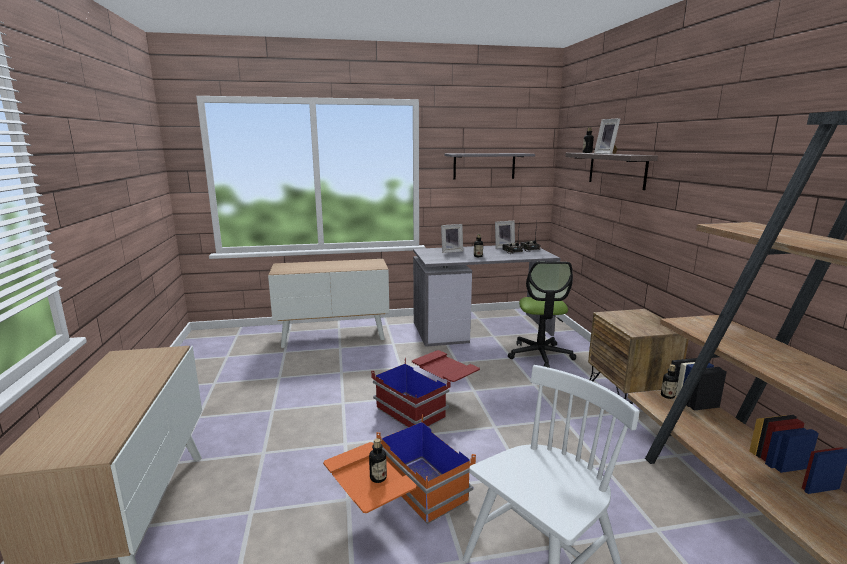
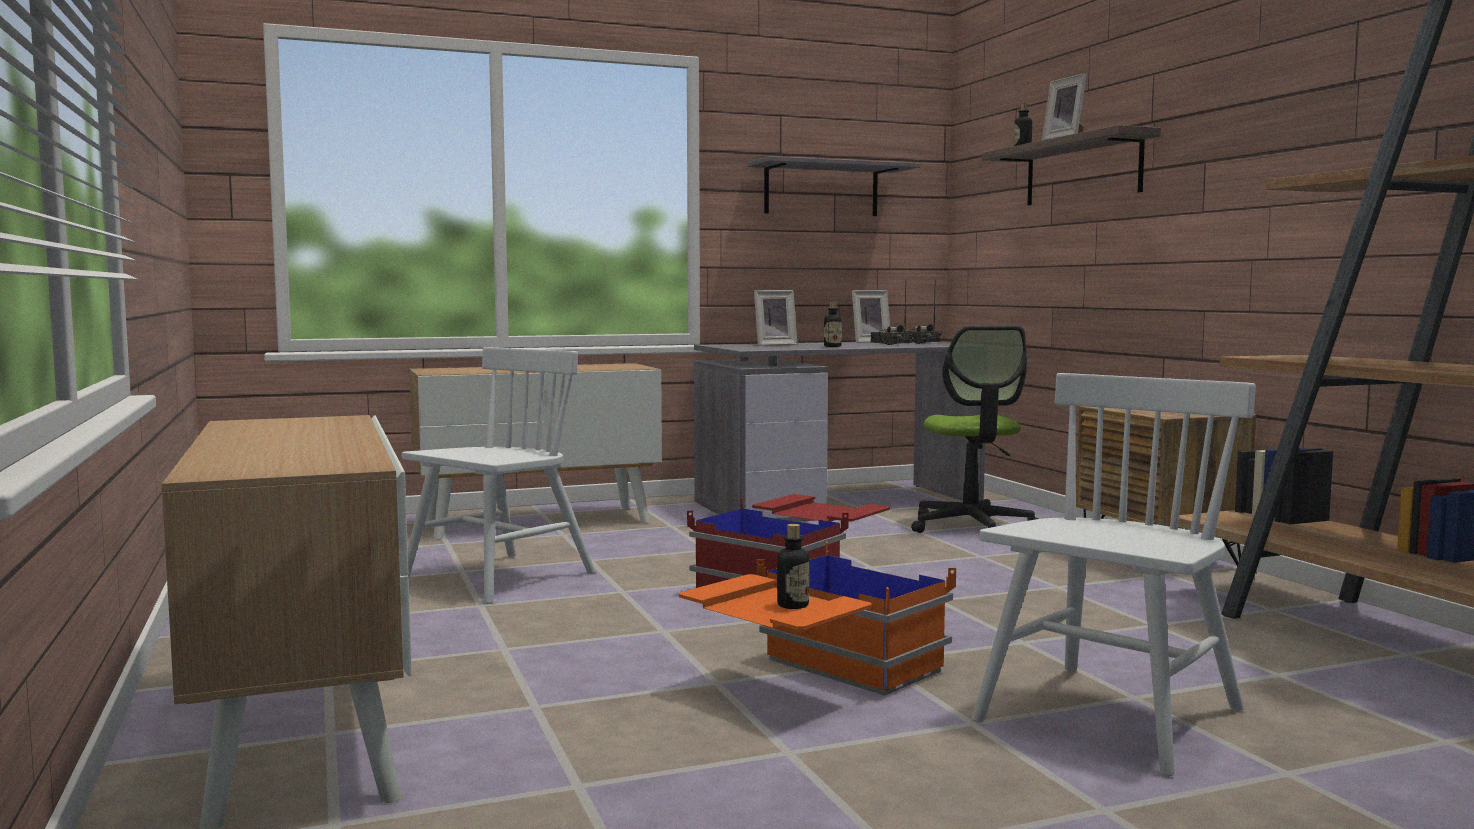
camera: 10 degrees left, 10 degrees down
bottle [661,364,678,399] -> none
none -> white chair [402,347,596,604]

